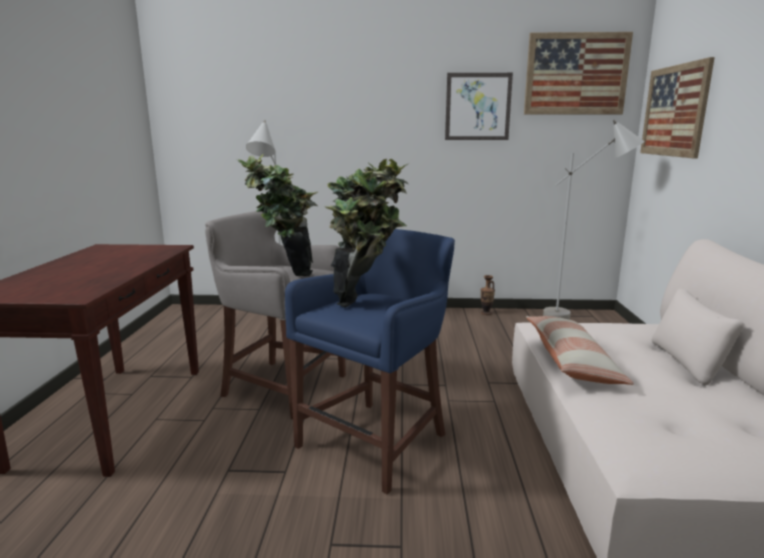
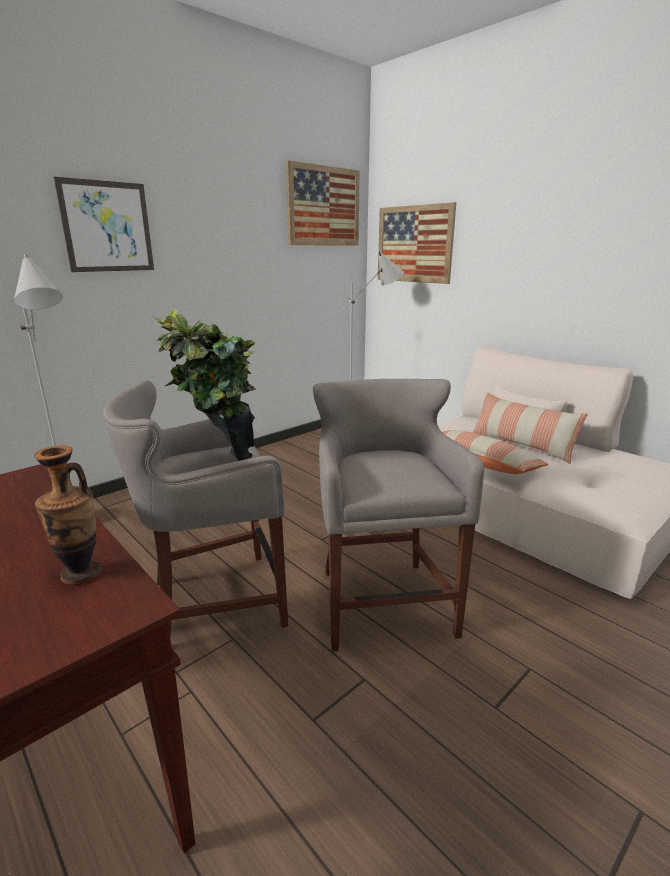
camera: 45 degrees left, 5 degrees up
blue stool [285,229,455,494] -> grey stool [313,379,484,651]
potted plant [325,159,408,307] -> none
picture [445,73,513,140] -> picture moved to [54,177,154,272]
vase [481,275,495,315] -> vase moved to [34,445,102,585]
none -> pillow [472,392,588,464]

